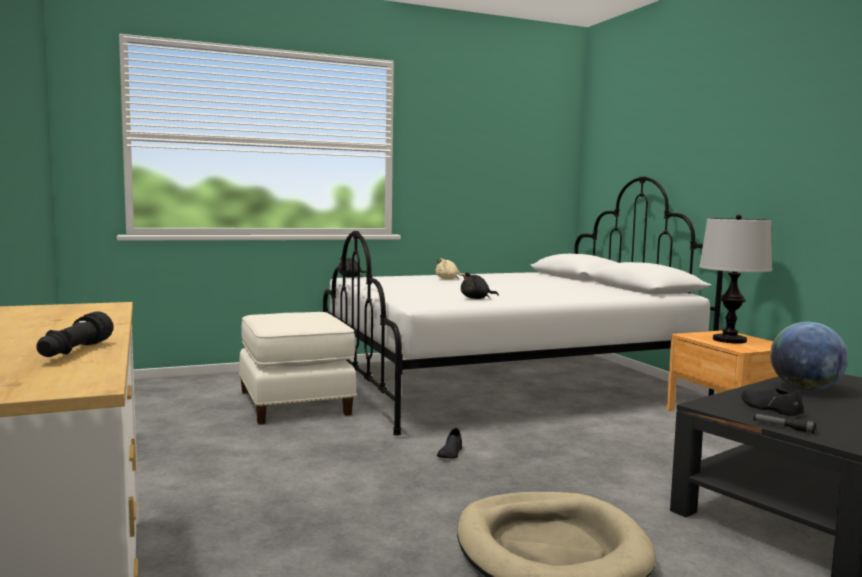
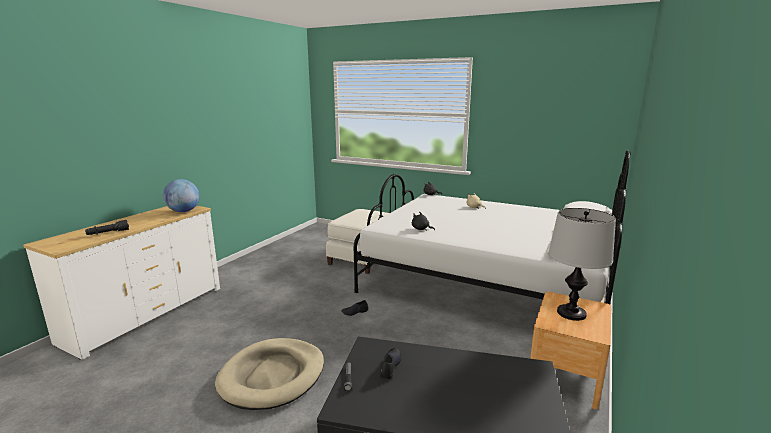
camera: 50 degrees right, 10 degrees up
globe [770,322,848,391] -> globe moved to [163,179,200,212]

